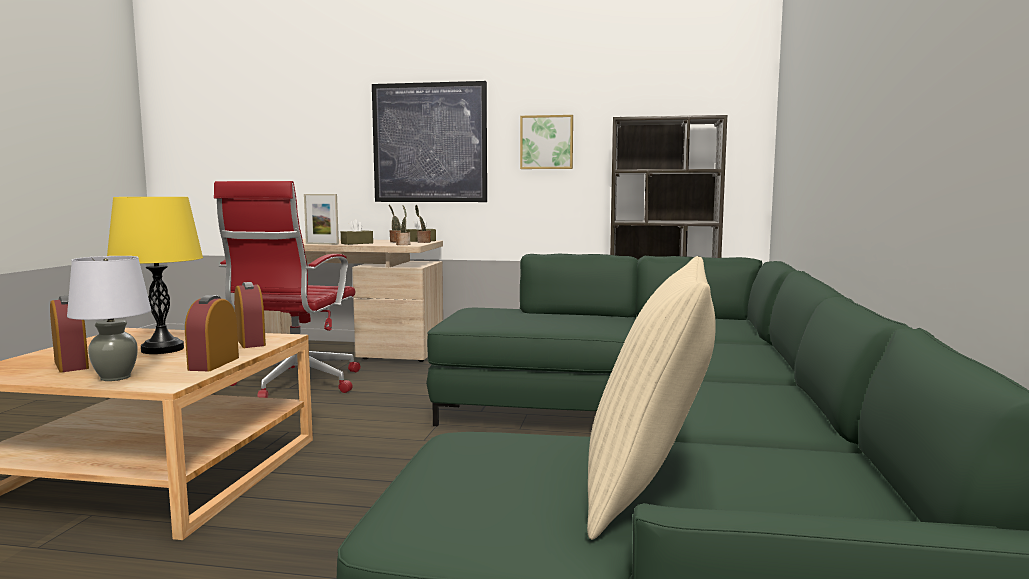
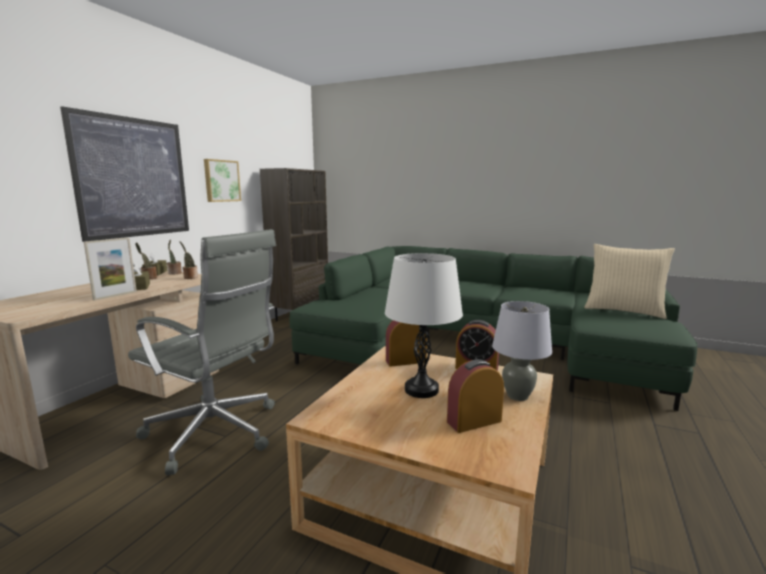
camera: 75 degrees left, 5 degrees up
yellow table lamp [107,197,203,354] -> white table lamp [385,253,463,398]
red office chair [214,181,360,398] -> grey office chair [128,229,276,475]

